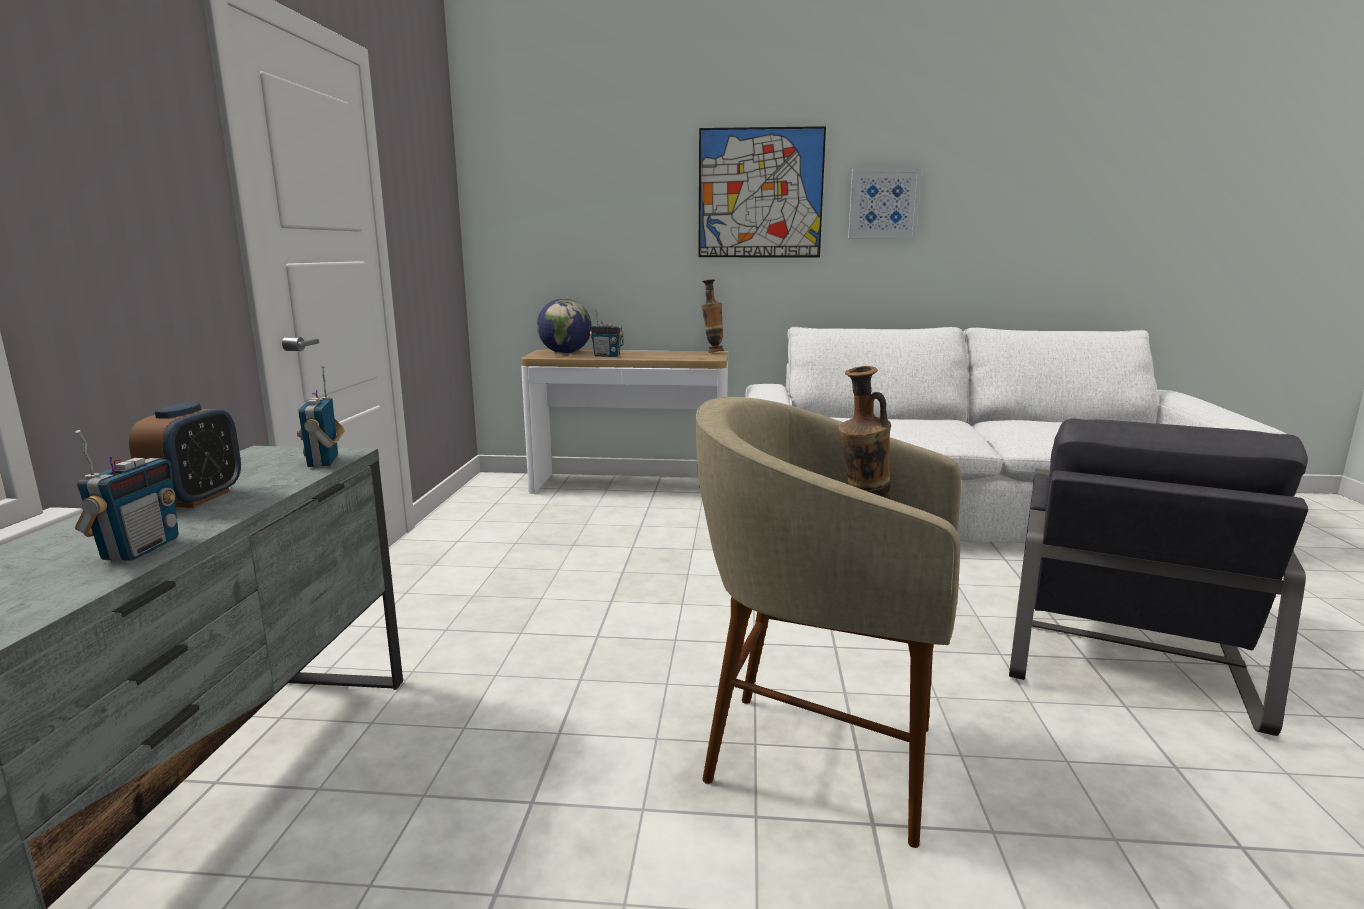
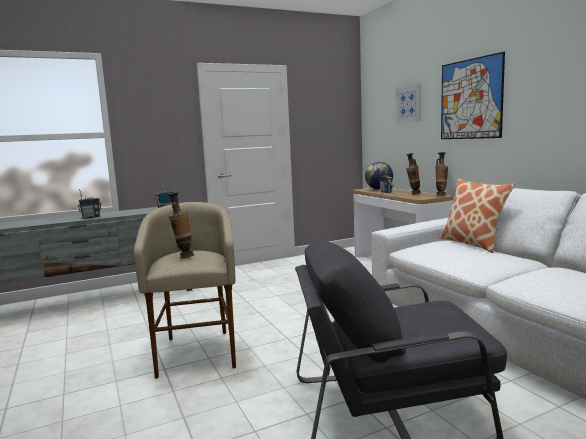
camera: 60 degrees right, 5 degrees down
alarm clock [129,403,241,508] -> none
picture [848,168,922,238] -> picture moved to [396,84,421,123]
none -> vase [406,153,421,195]
none -> pillow [439,179,515,253]

